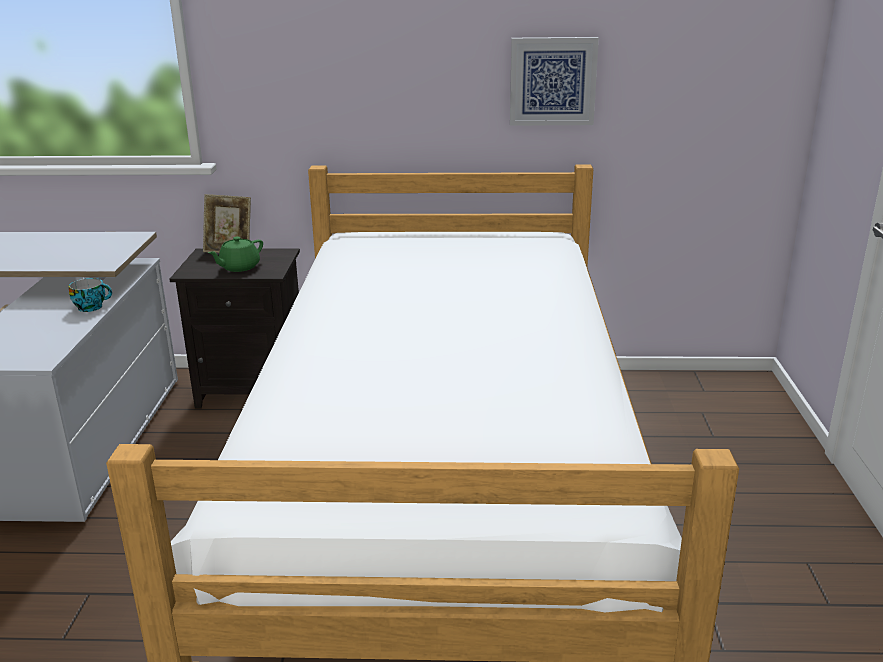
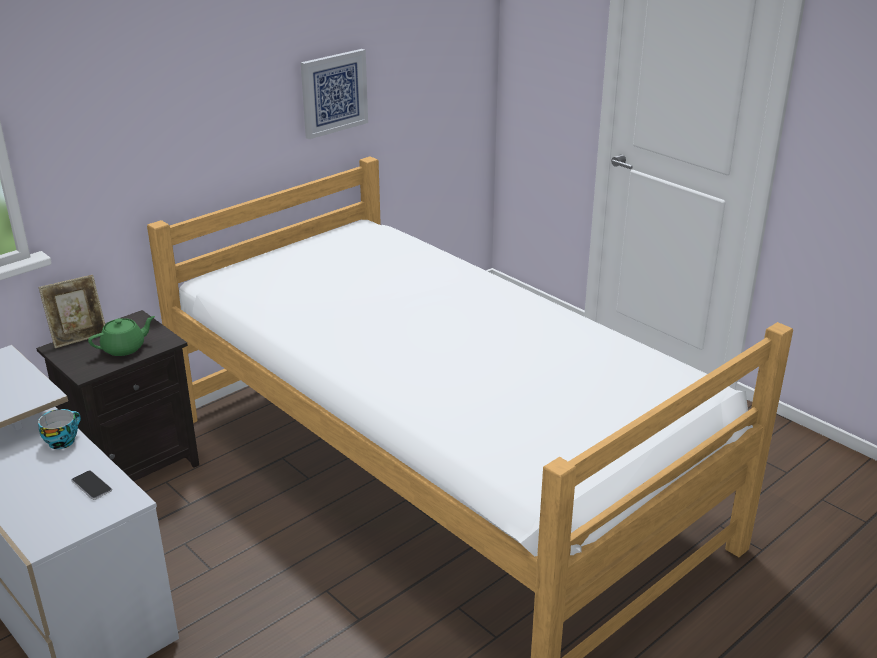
camera: 45 degrees left, 5 degrees up
green teapot [208,236,263,272] -> green teapot turned 120 degrees counterclockwise [88,316,155,356]
none -> phone [72,470,112,500]

